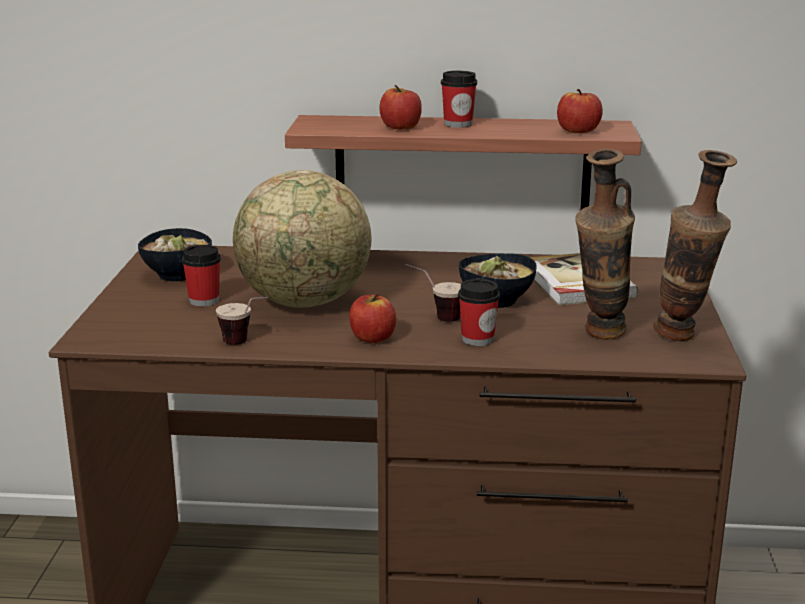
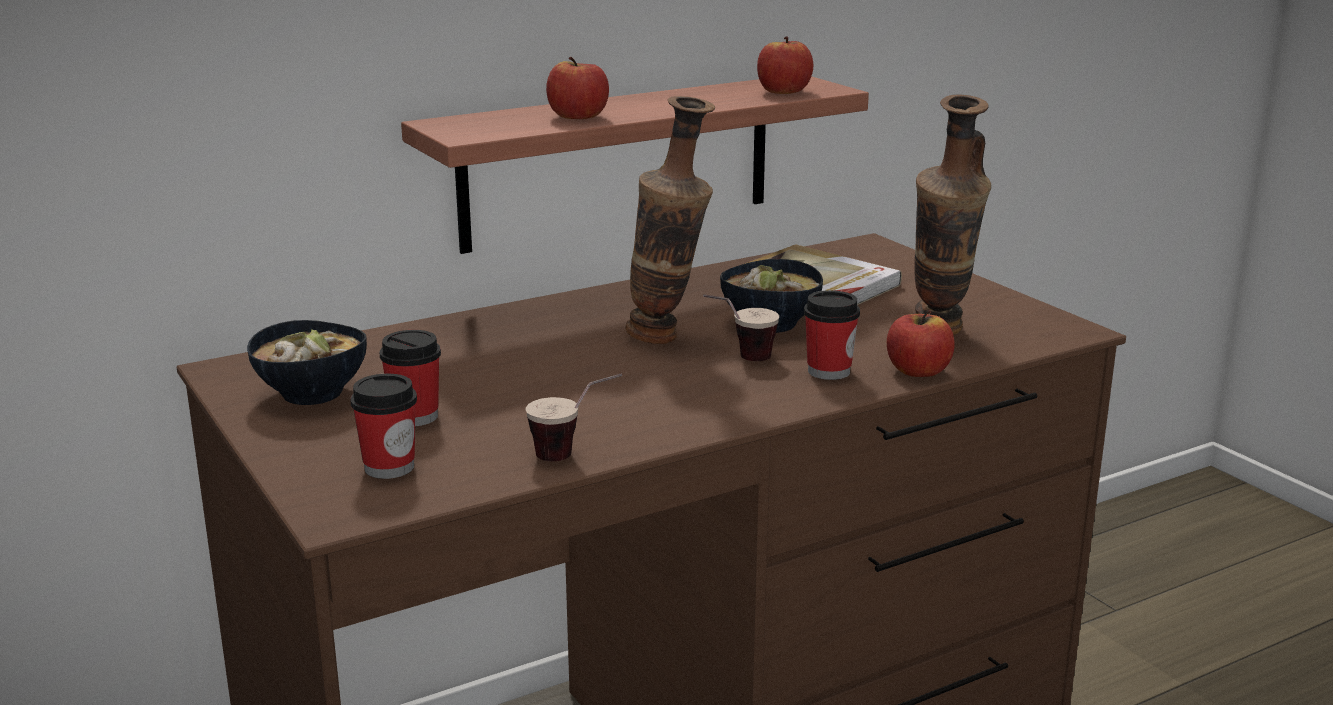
camera: 35 degrees left, 0 degrees up
globe [233,170,371,308] -> none
apple [349,294,396,343] -> apple moved to [887,310,954,377]
cup [441,71,477,128] -> cup moved to [350,374,417,479]
vase [653,150,737,341] -> vase moved to [625,96,715,344]

